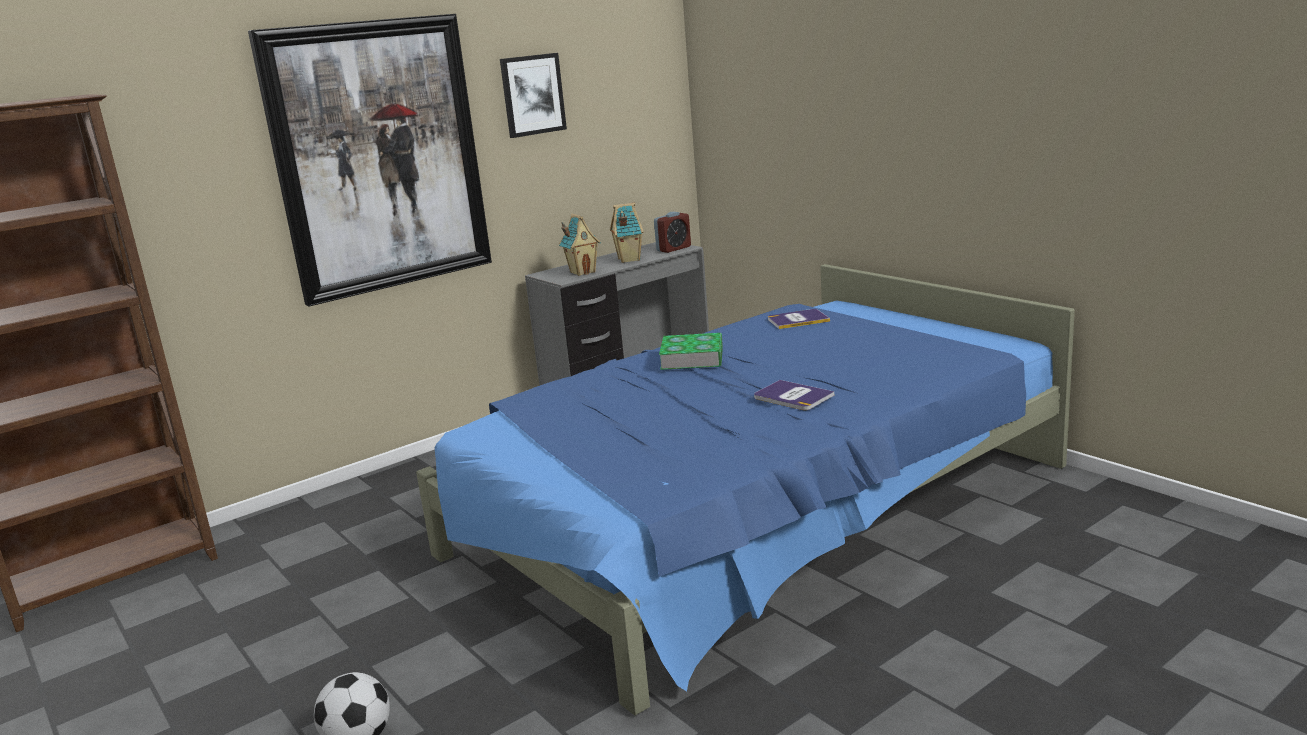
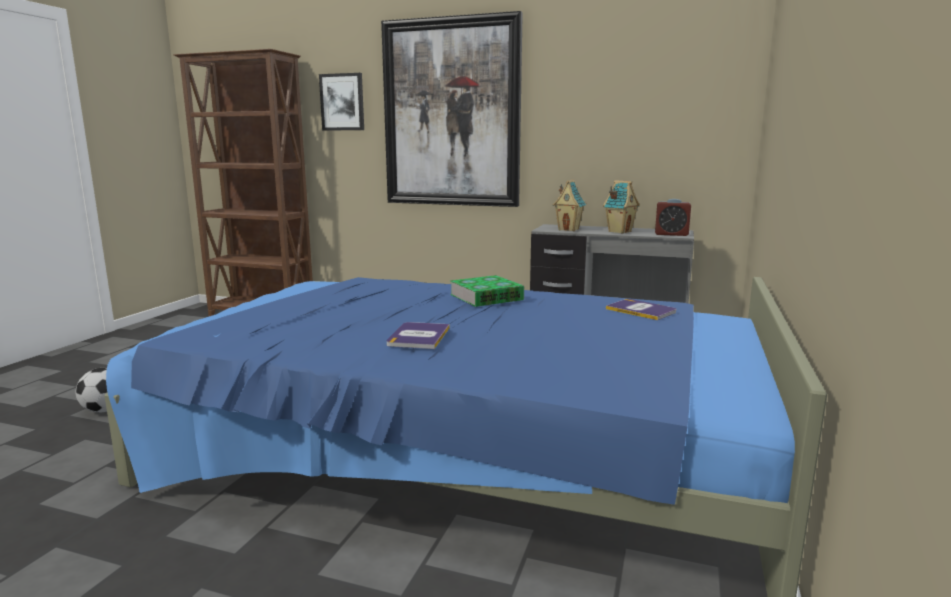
camera: 55 degrees right, 5 degrees down
picture [500,53,567,138] -> picture moved to [319,73,364,131]

